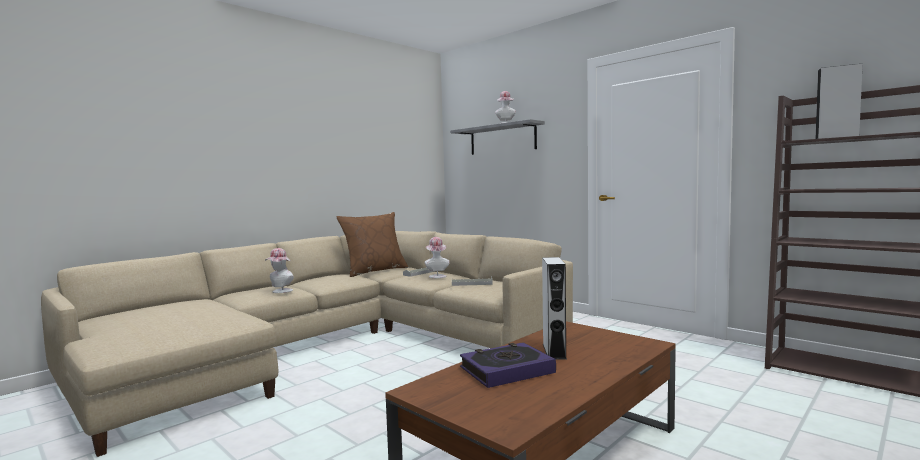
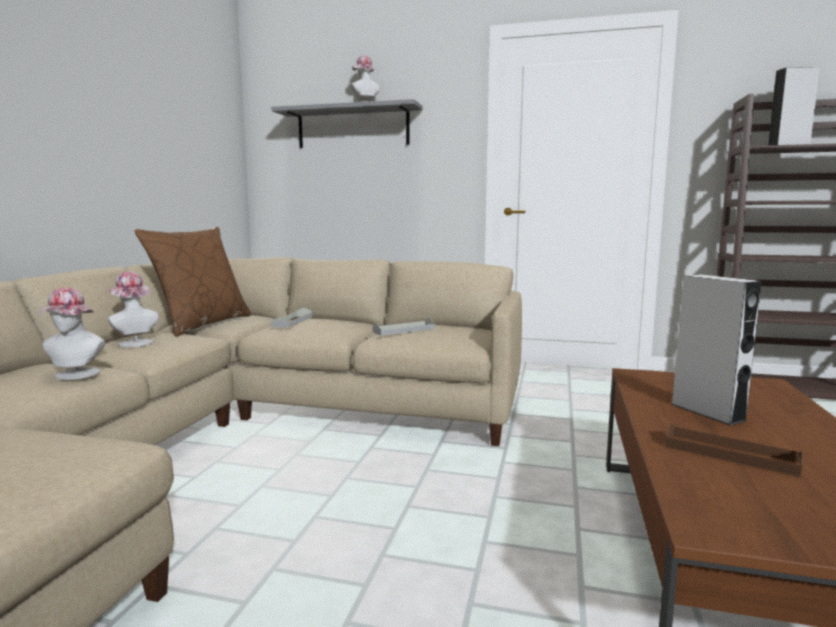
camera: 30 degrees left, 5 degrees up
hat [424,237,450,278] -> hat moved to [108,271,159,347]
book [460,342,556,388] -> brown tray [665,423,804,477]

